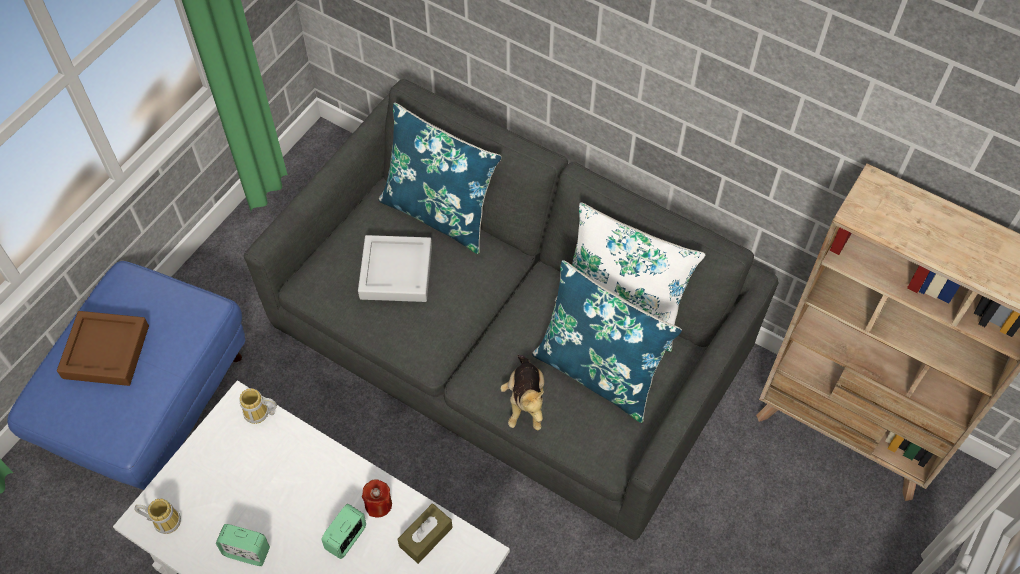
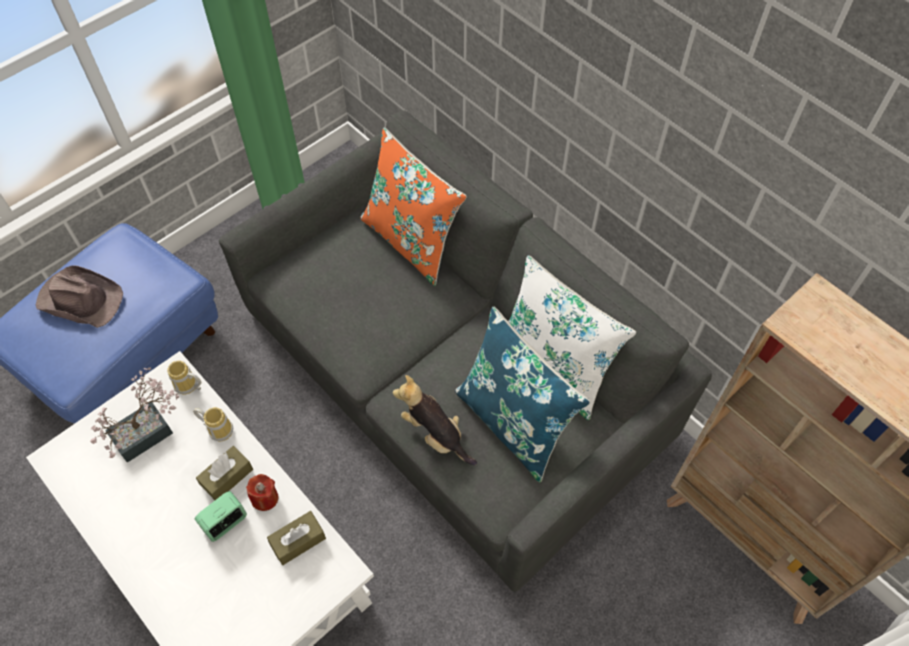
camera: 15 degrees right, 0 degrees up
brown tray [57,311,149,386] -> brown hat [36,265,123,328]
mug [134,498,181,534] -> mug moved to [193,407,233,442]
alarm clock [216,524,270,566] -> none
grey tray [358,235,432,302] -> none
blue pillow [378,103,502,254] -> orange pillow [360,127,467,286]
plush toy [500,355,544,430] -> plush toy turned 120 degrees clockwise [393,375,477,465]
none -> potted plant [90,367,179,463]
none -> brown tissue box [196,446,253,500]

